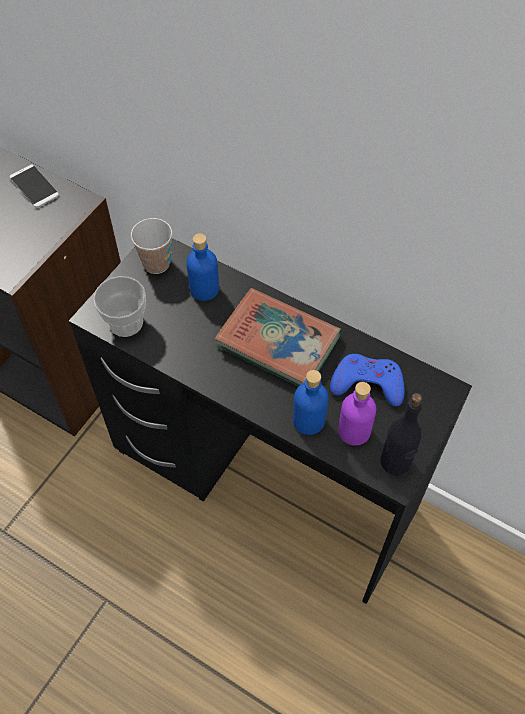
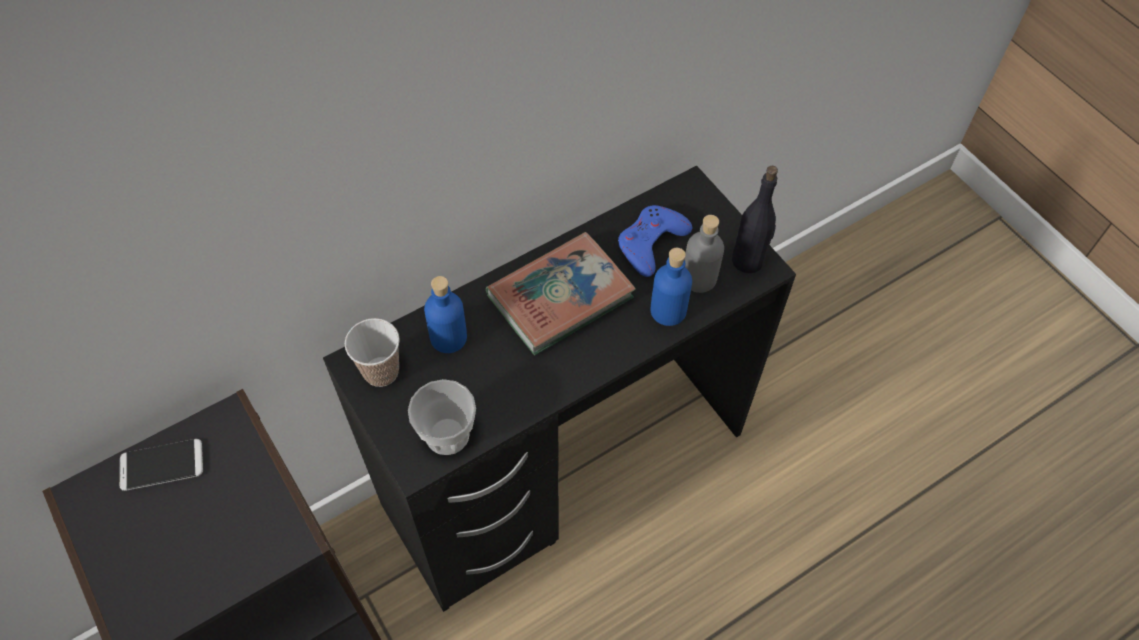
camera: 65 degrees left, 0 degrees up
purple bottle [338,382,376,446] -> grey bottle [684,215,724,293]

